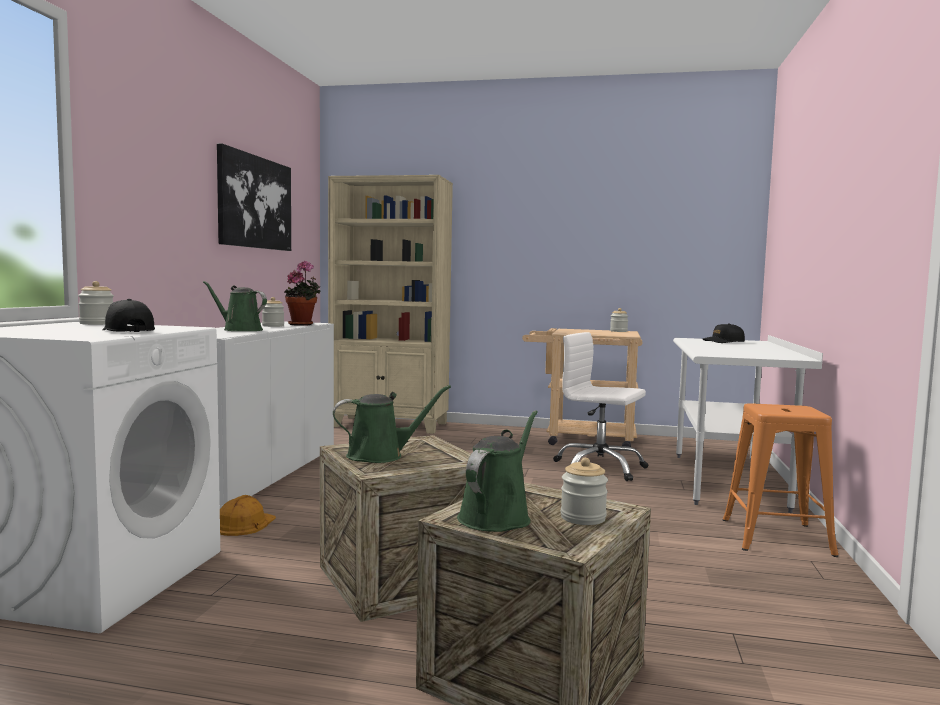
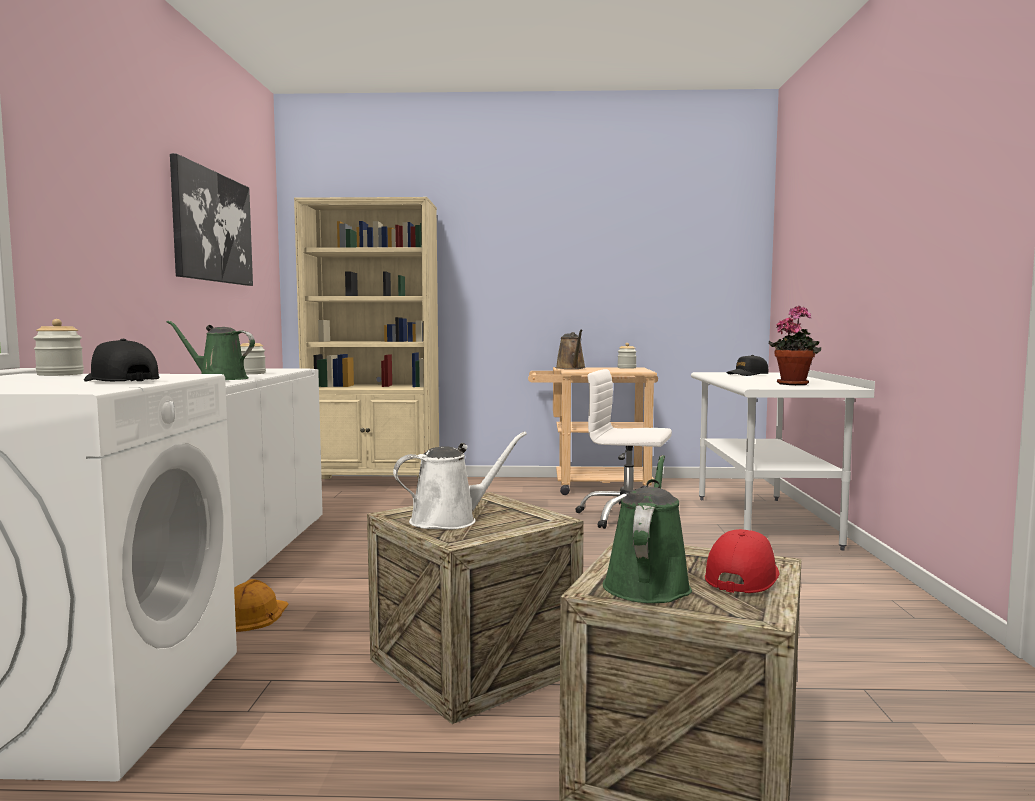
camera: 10 degrees left, 0 degrees up
potted plant [284,261,320,326] -> potted plant moved to [769,306,821,385]
green watering can [333,385,451,463] -> white watering can [393,432,527,530]
jar [561,458,608,525] -> red cap [705,529,780,593]
orange stool [723,403,838,557] -> none
none -> brown watering can [556,329,586,369]

